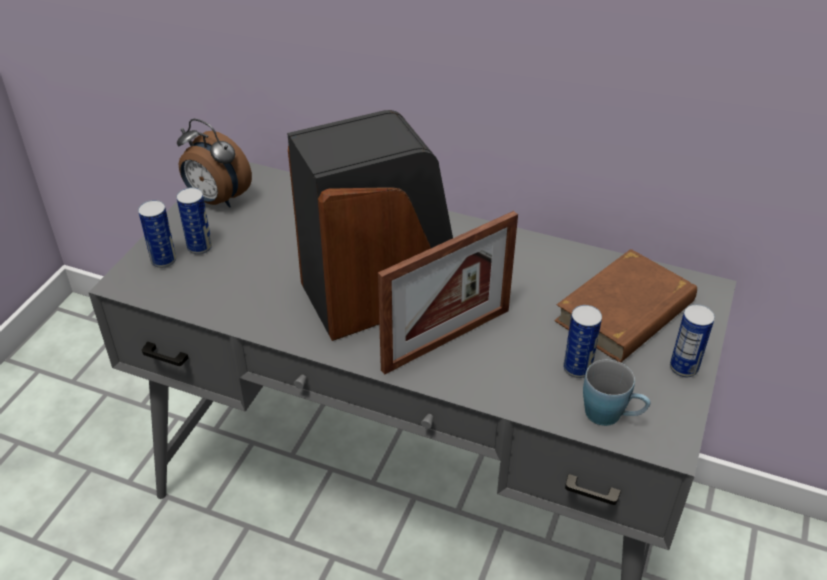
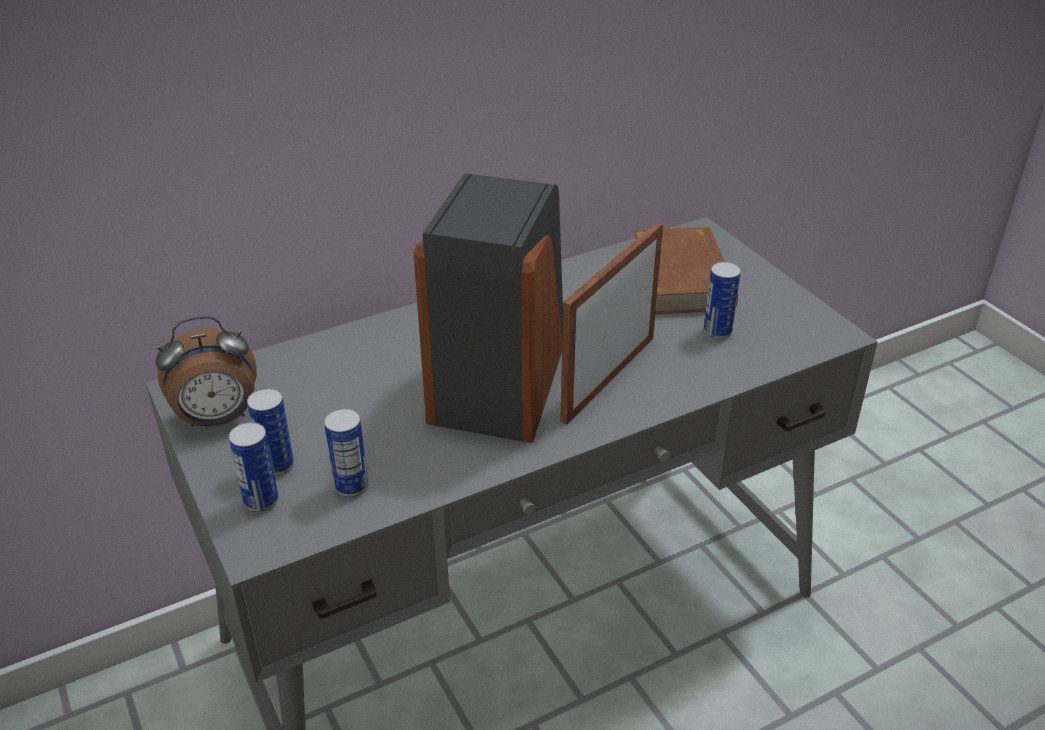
camera: 50 degrees left, 5 degrees down
picture frame [378,211,518,374] -> picture frame turned 150 degrees counterclockwise [560,222,663,425]
blue mug [583,360,651,426] -> none
can [670,304,715,377] -> can moved to [324,408,368,498]

